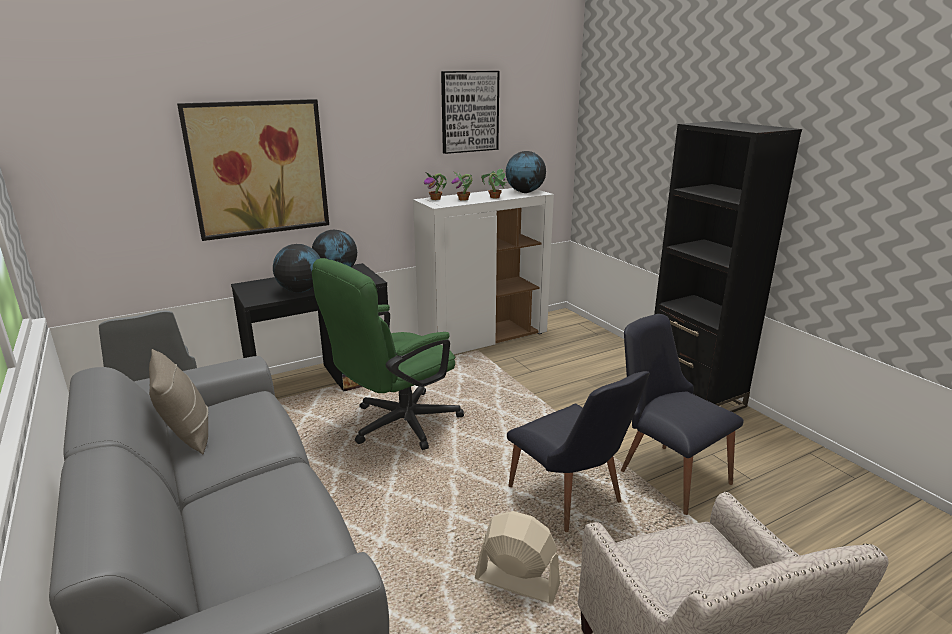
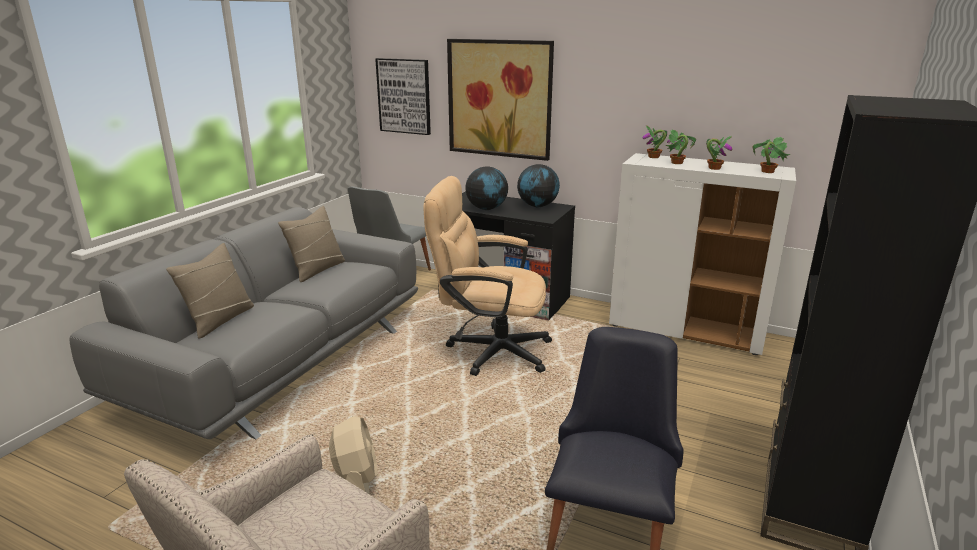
camera: 55 degrees right, 0 degrees up
green office chair [312,258,464,450] -> beige office chair [423,176,552,376]
picture [441,71,499,154] -> picture moved to [375,58,431,135]
globe [506,151,546,193] -> potted plant [753,137,791,173]
black chair [507,371,650,532] -> none
none -> beige pillow [166,243,254,339]

